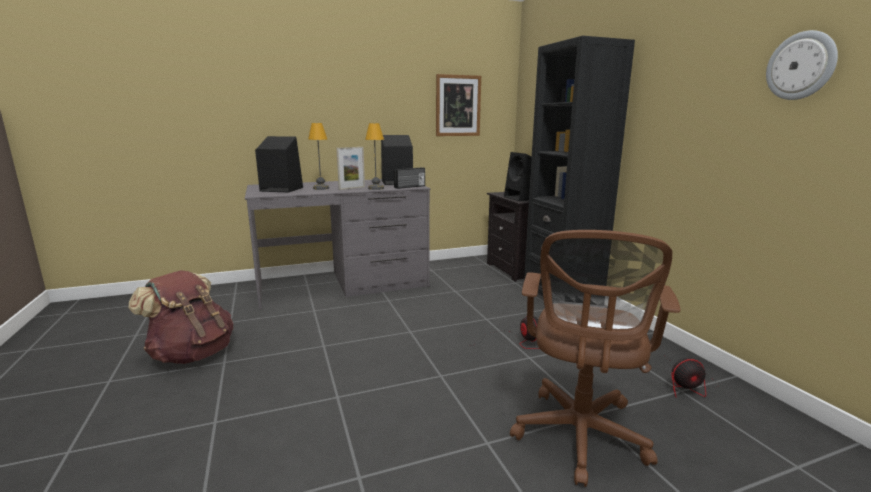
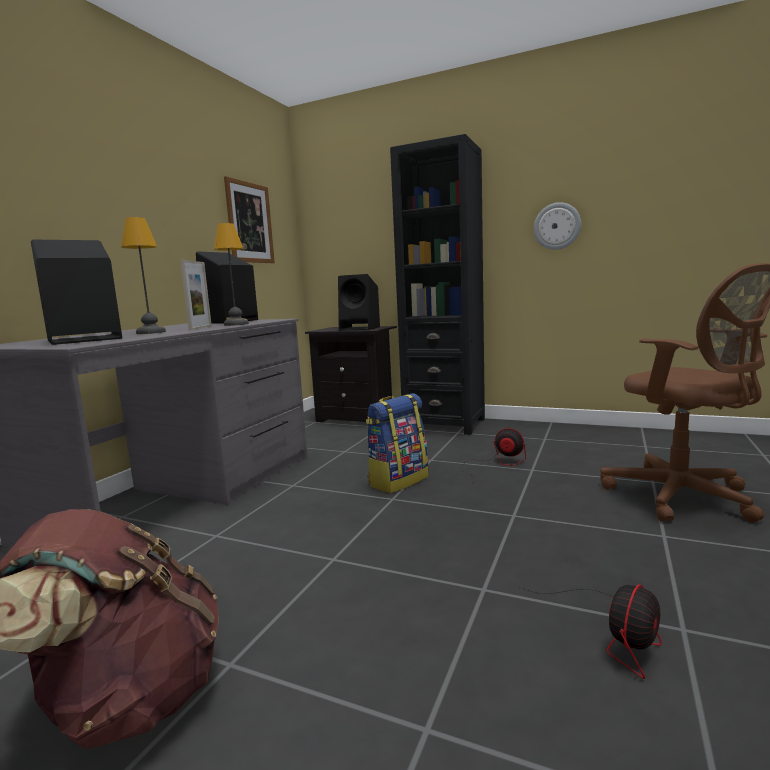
camera: 45 degrees left, 5 degrees down
radio [394,167,425,189] -> none
fan [666,357,718,398] -> fan moved to [520,584,662,679]
wall clock [766,30,838,100] -> wall clock moved to [534,202,581,250]
none -> backpack [366,393,429,493]

